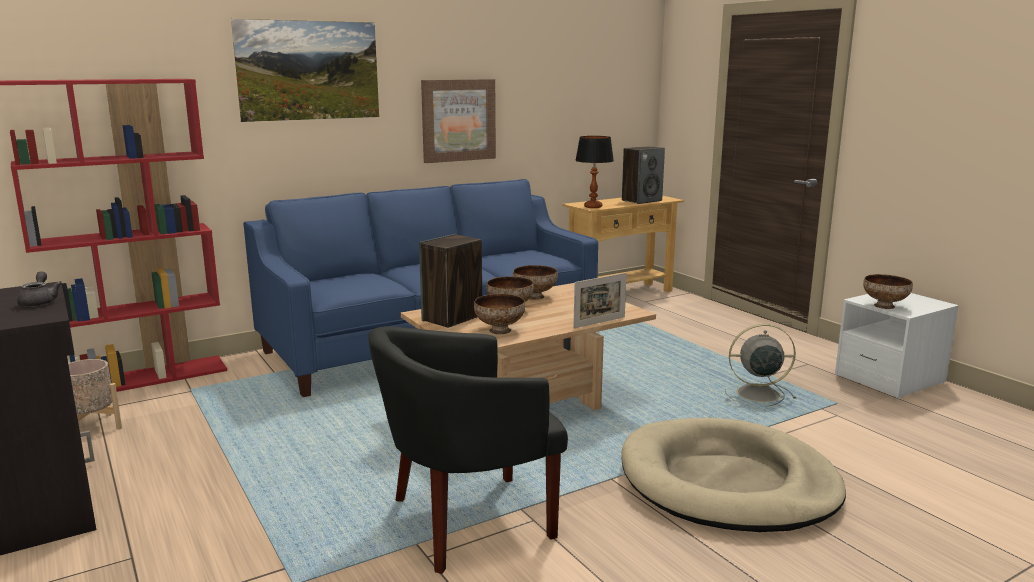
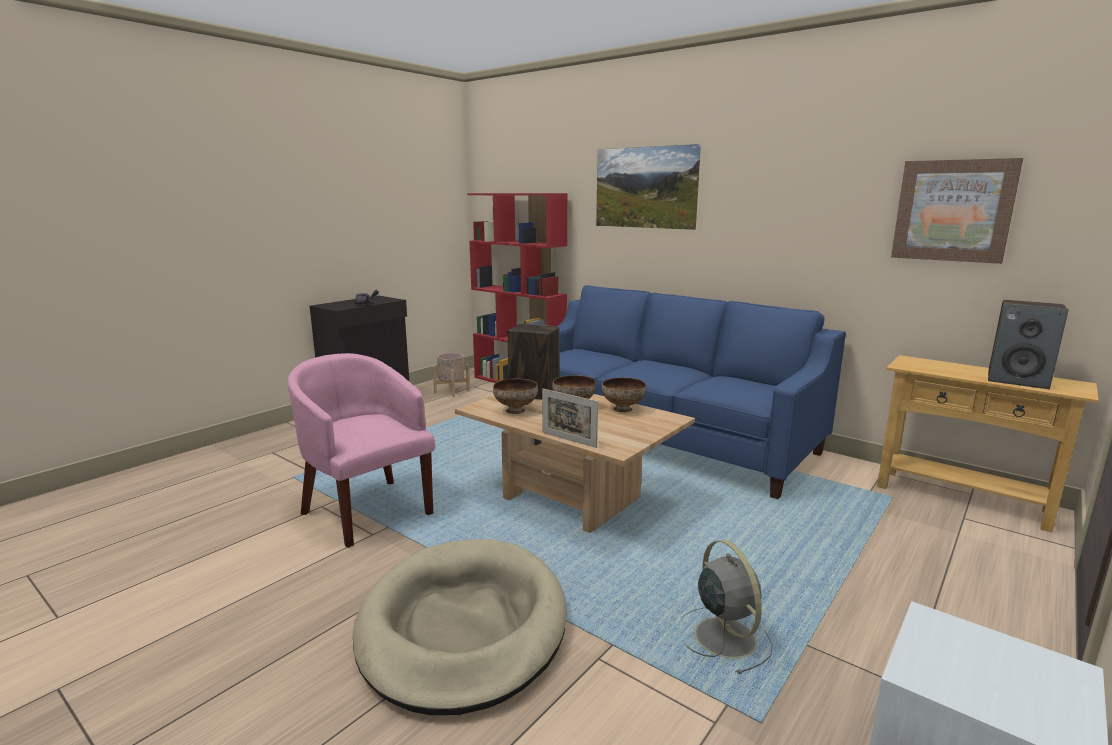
camera: 70 degrees right, 0 degrees up
black armchair [368,326,568,574] -> pink armchair [287,353,435,548]
picture [421,79,496,163] -> picture moved to [891,158,1023,264]
table lamp [575,136,614,208] -> none
bowl [863,274,913,309] -> none

